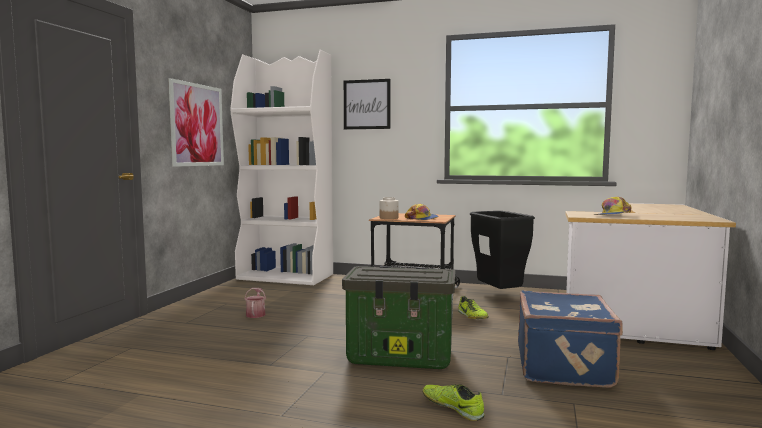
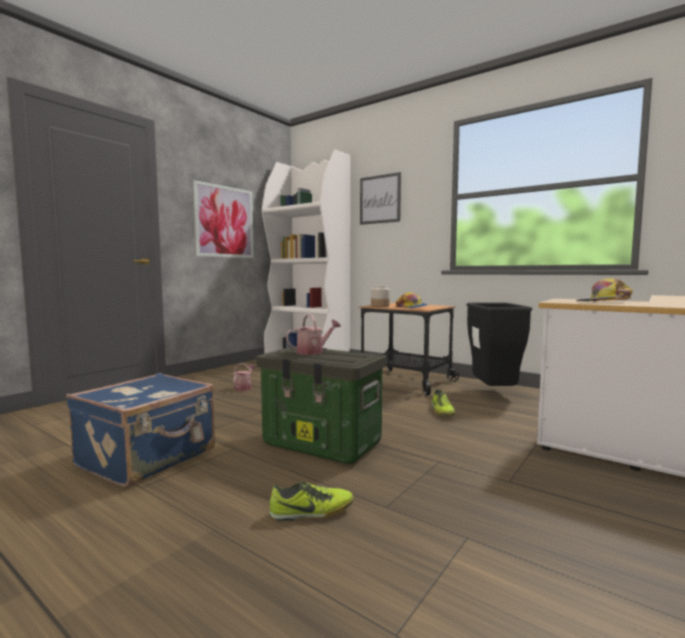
camera: 20 degrees right, 0 degrees up
shoe [423,384,485,421] -> shoe turned 105 degrees clockwise [270,481,353,521]
blue suitcase [518,290,623,388] -> blue suitcase moved to [66,373,215,488]
none -> watering can [286,314,341,355]

